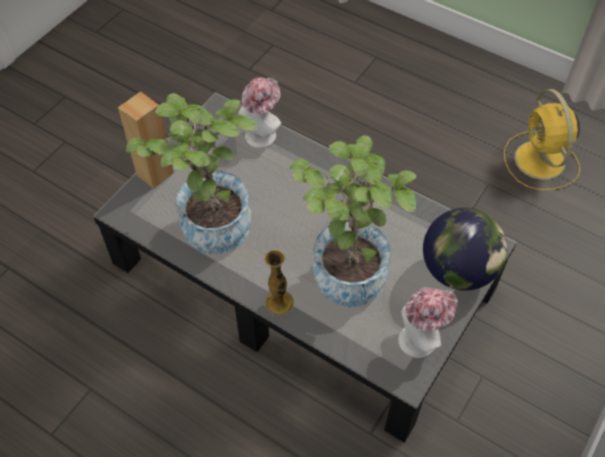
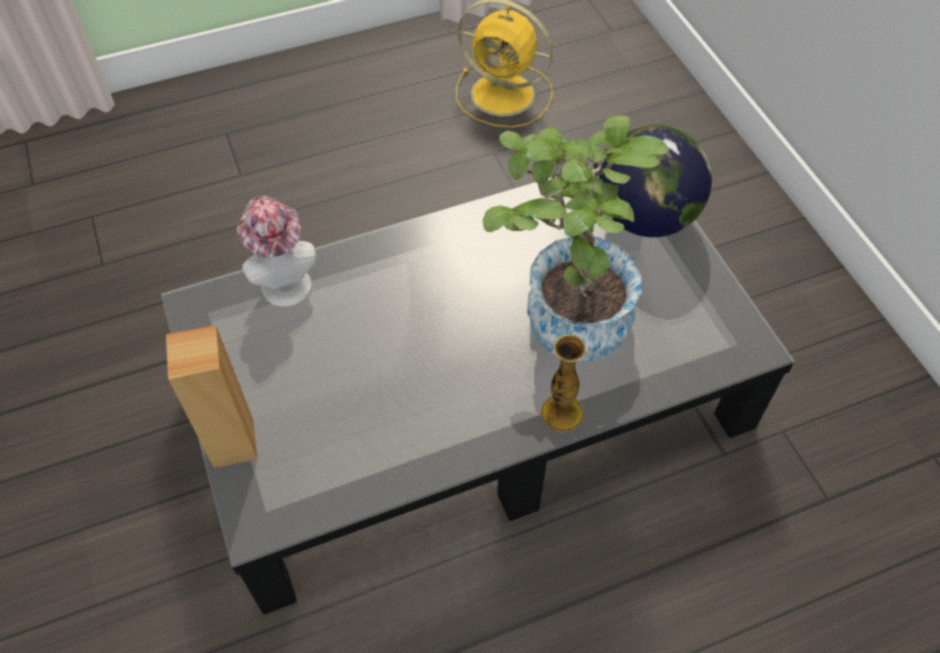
camera: 55 degrees left, 0 degrees up
potted plant [126,93,257,254] -> none
hat [398,287,458,358] -> none

